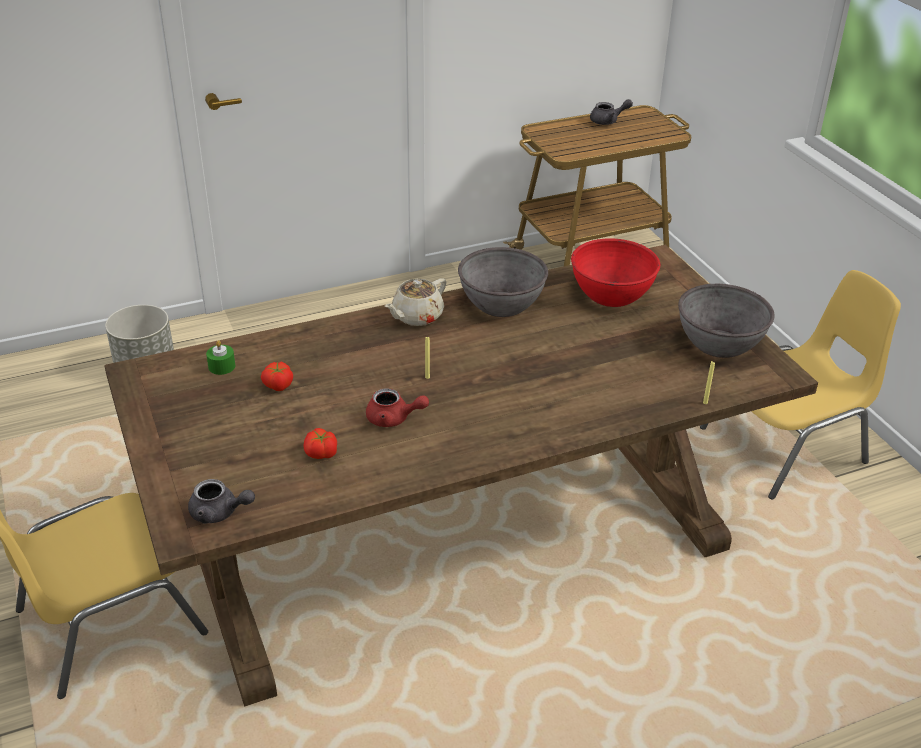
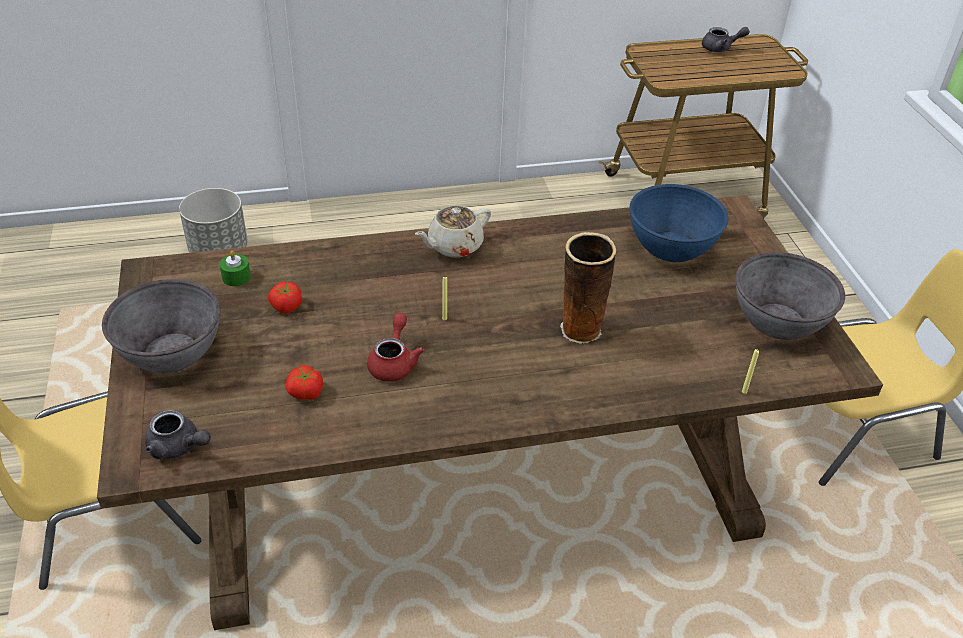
camera: 10 degrees right, 5 degrees up
red teapot [366,388,429,427] -> red teapot turned 105 degrees counterclockwise [367,313,425,382]
grey bowl [458,247,548,317] -> grey bowl moved to [102,279,221,373]
red bowl [571,238,660,307] -> blue bowl [629,184,729,262]
none -> vase [560,232,616,344]

